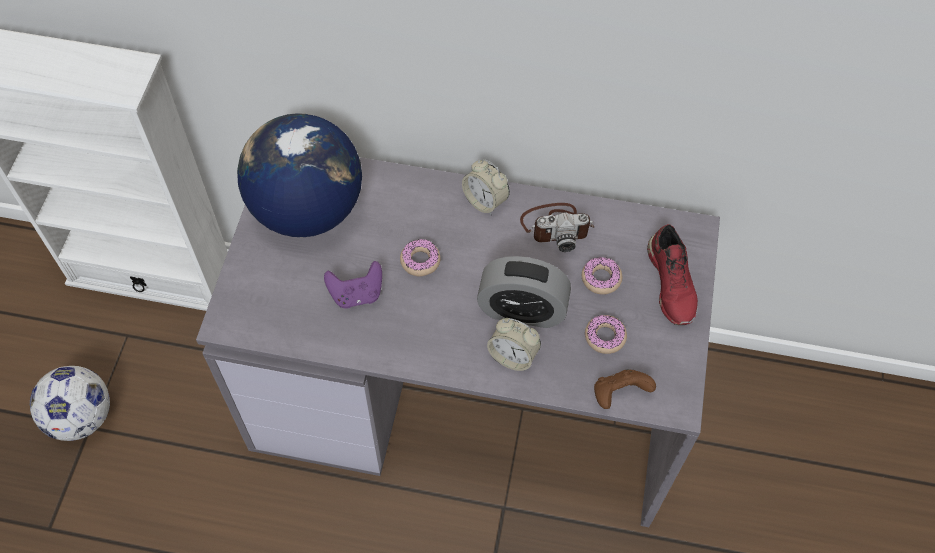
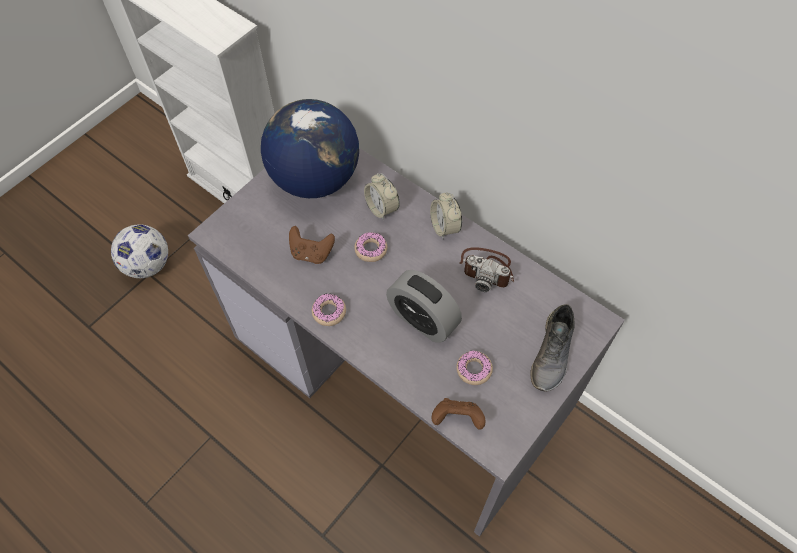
camera: 30 degrees right, 0 degrees up
purple game controller [324,261,382,308] -> brown game controller [289,226,335,264]
alarm clock [487,318,541,371] -> alarm clock moved to [364,173,400,220]
donut [582,257,622,295] -> donut moved to [312,293,346,326]
red shoe [647,224,698,325] -> grey shoe [530,304,575,392]

